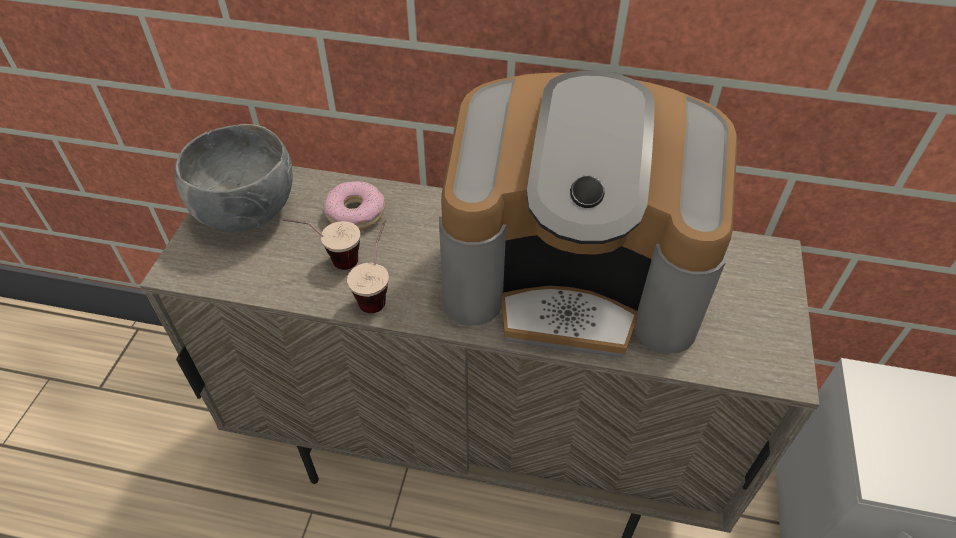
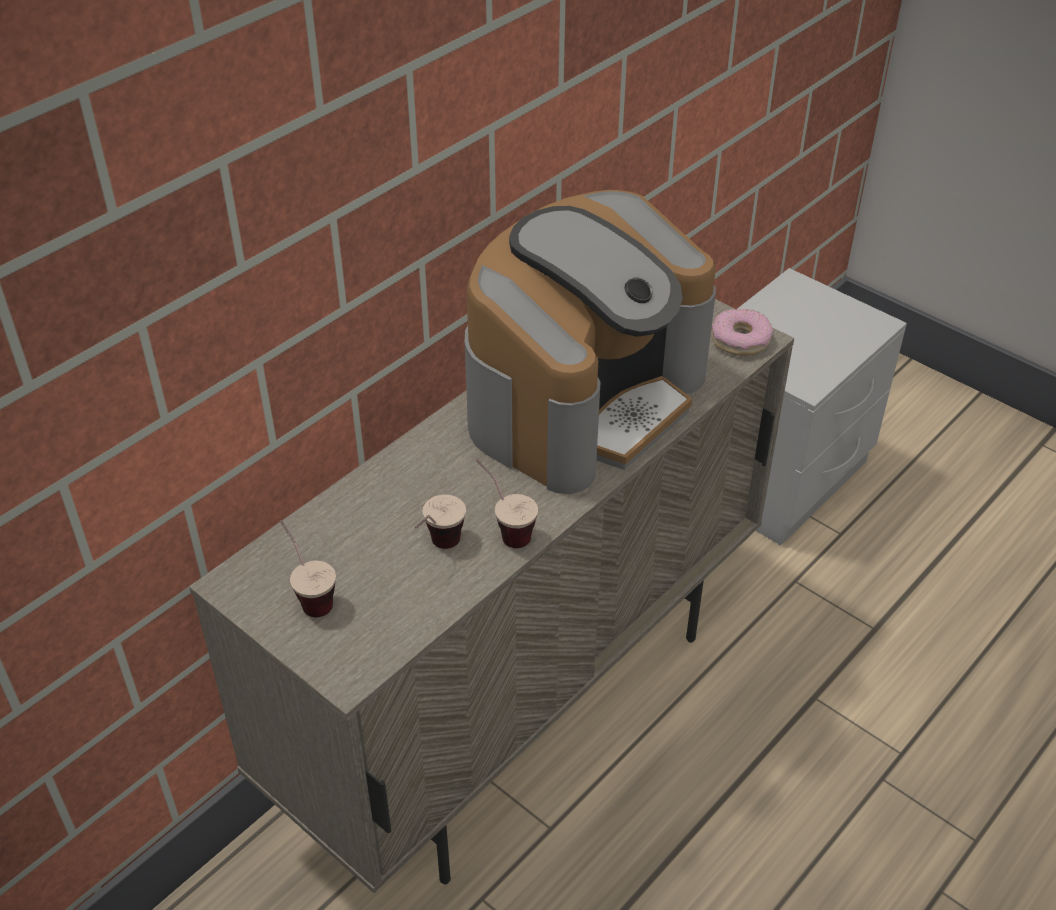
camera: 60 degrees left, 5 degrees down
grey bowl [174,124,293,232] -> cup [280,520,336,617]
donut [324,181,385,230] -> donut moved to [712,309,773,356]

